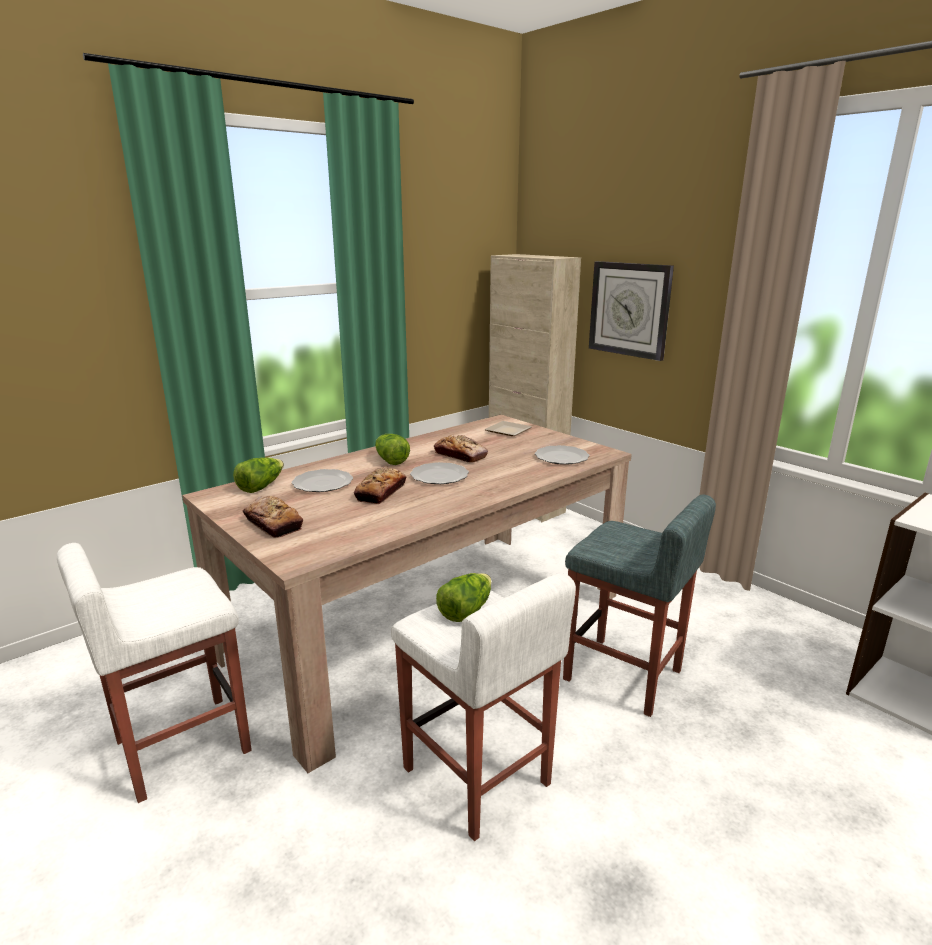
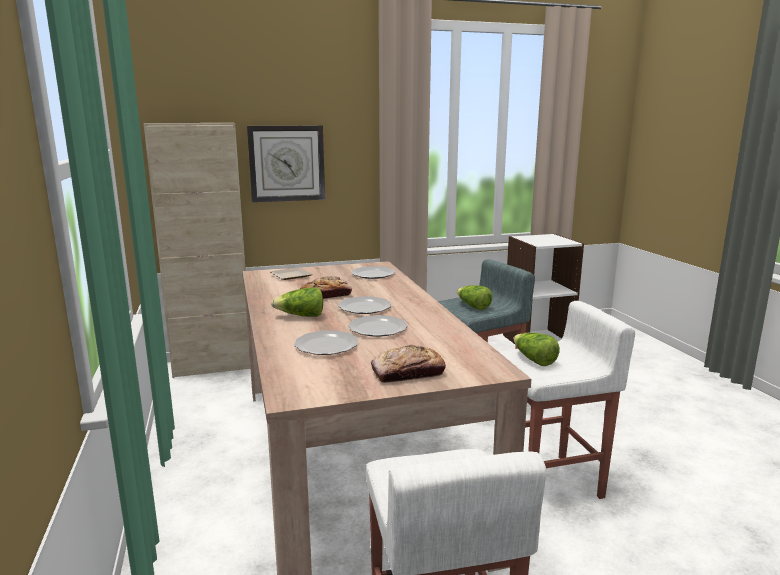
camera: 65 degrees left, 5 degrees down
lettuce [233,457,284,493] -> lettuce moved to [457,285,492,310]
bread [354,466,406,504] -> plate [348,315,408,337]

